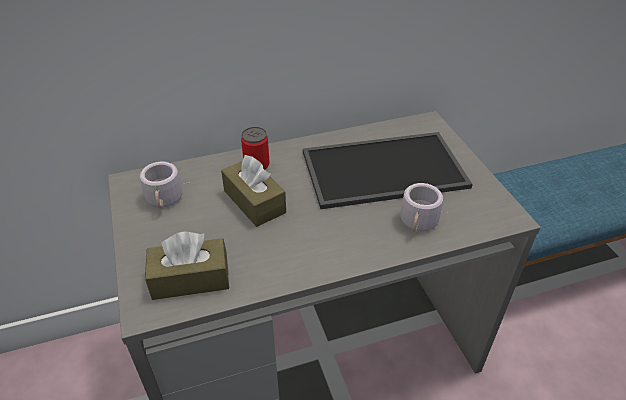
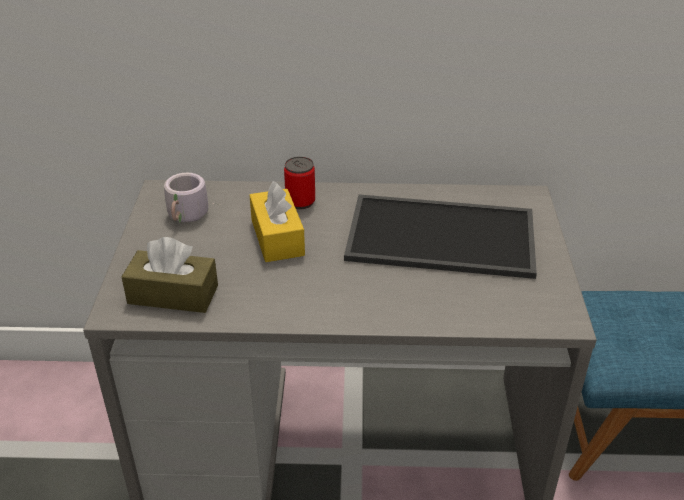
camera: 20 degrees right, 5 degrees down
brown tissue box [221,155,286,227] -> yellow tissue box [250,181,305,262]
grey mug [400,183,447,233] -> none

